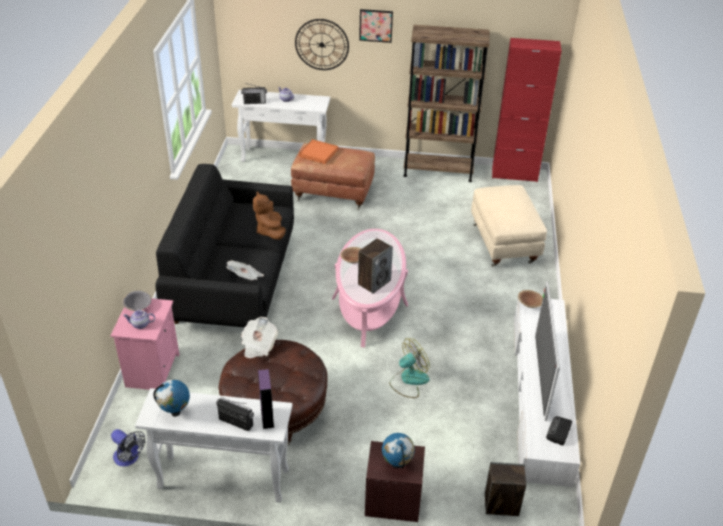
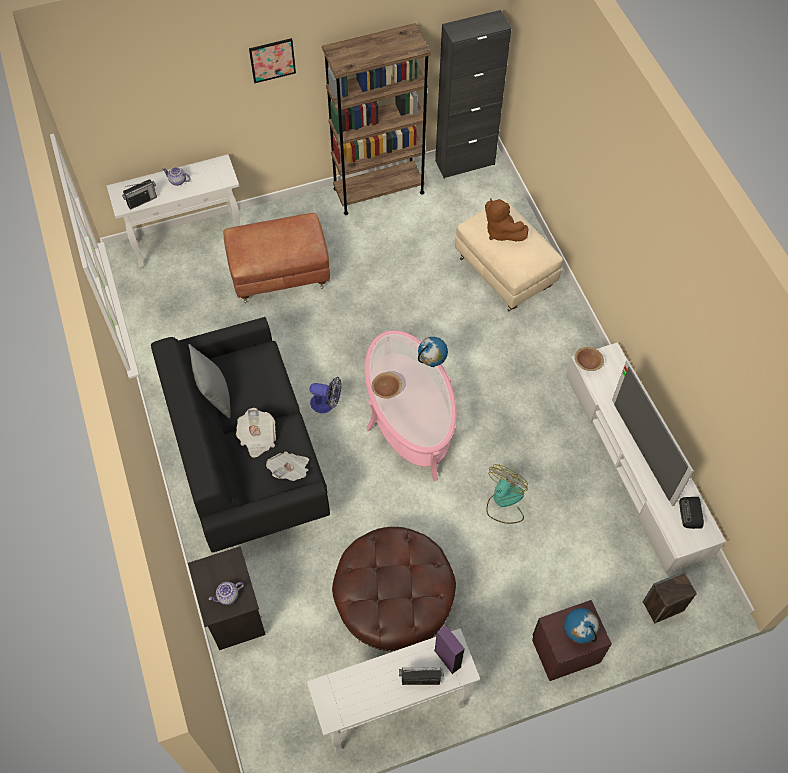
camera: 25 degrees left, 20 degrees up
pink nightstand [110,298,179,390] -> black nightstand [188,546,266,650]
fan [111,429,145,467] -> fan moved to [309,377,341,413]
grey bowl [122,291,151,311] -> none
globe [153,380,190,417] -> globe moved to [418,337,448,367]
newspaper [241,317,278,358] -> newspaper moved to [236,408,276,458]
brown plush toy [253,192,286,240] -> brown plush toy moved to [485,198,528,241]
wall clock [295,19,349,70] -> none
orange tray [299,139,338,164] -> none
speaker [358,238,393,294] -> none
red cabinet [492,38,562,182] -> black cabinet [435,10,511,179]
none -> grey pillow [188,344,231,418]

